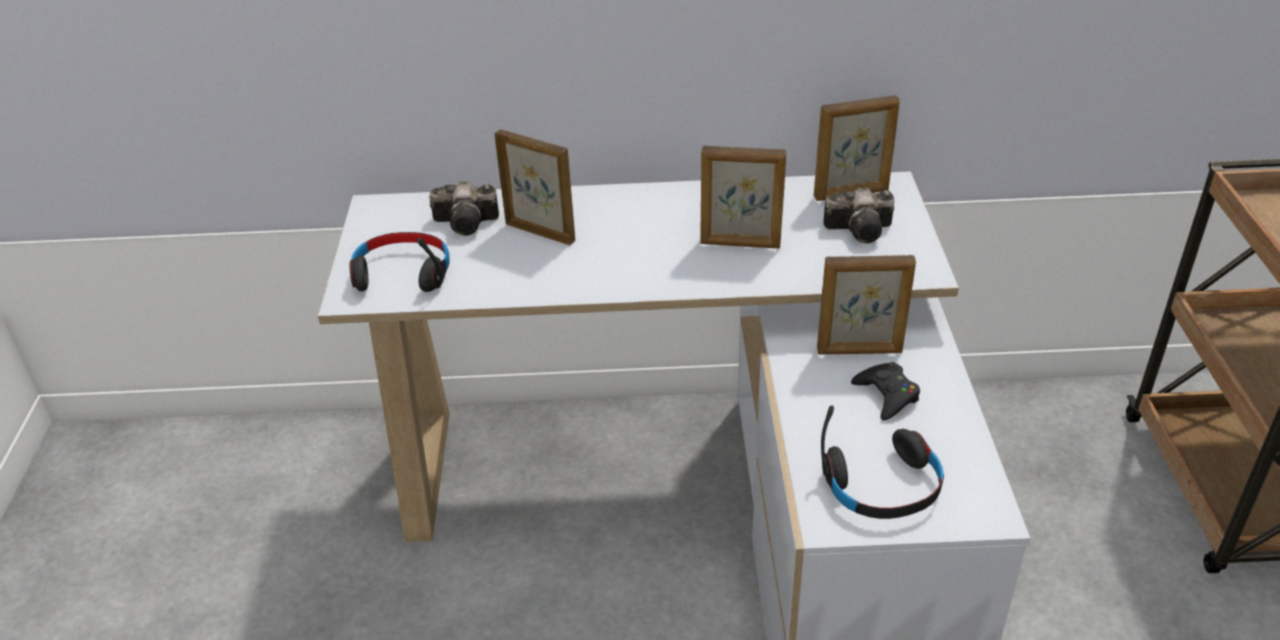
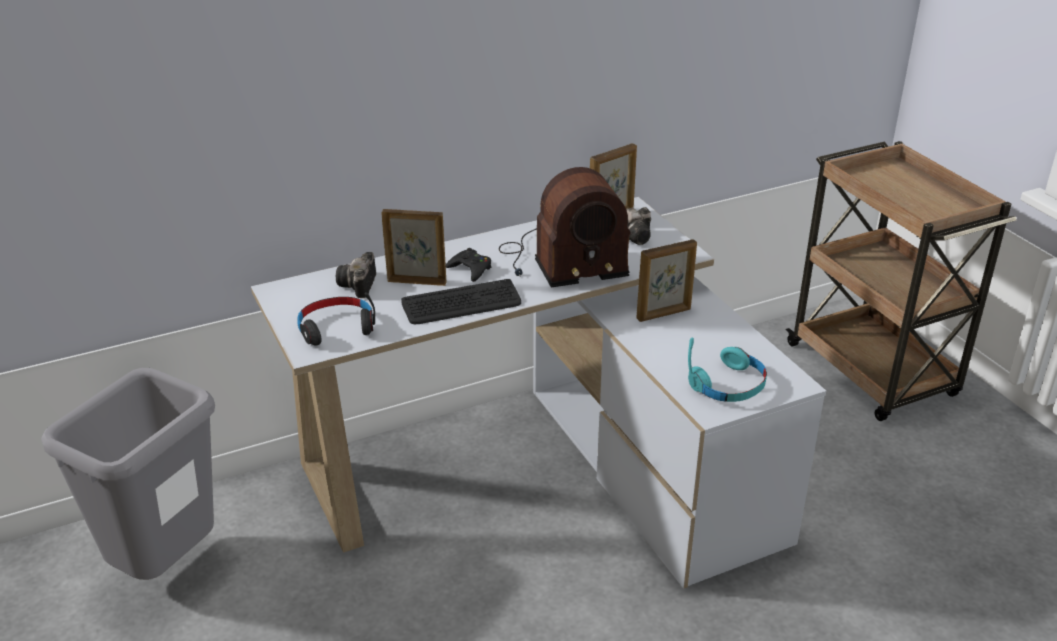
camera: 25 degrees left, 5 degrees down
camera [429,181,499,236] -> camera turned 120 degrees clockwise [336,252,376,298]
picture frame [700,145,787,249] -> radio [499,167,631,288]
black headphones [821,406,944,519] -> turquoise headphones [688,338,767,402]
black game controller [851,362,920,420] -> black game controller moved to [446,248,491,282]
none -> grey trash can [41,368,215,580]
none -> keyboard [401,279,521,324]

